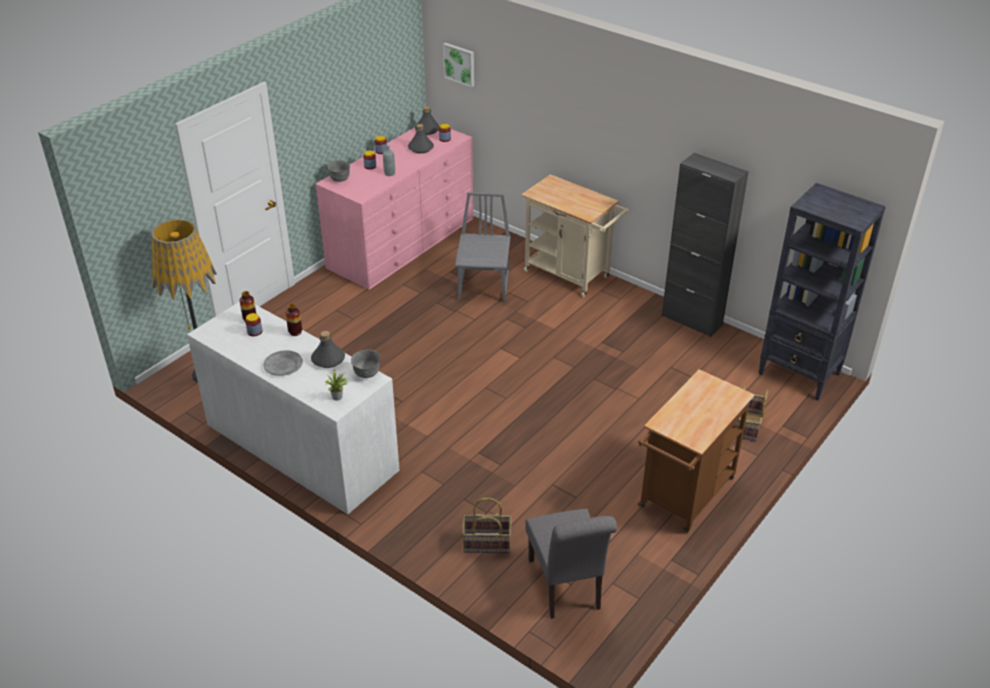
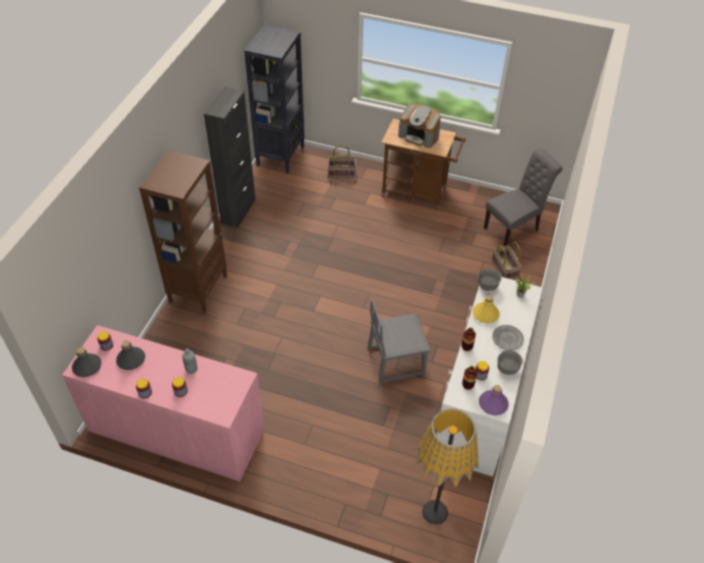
camera: 110 degrees left, 10 degrees up
grey bottle [311,331,345,368] -> yellow bottle [473,295,500,323]
grey bowl [327,160,350,182] -> grey bowl moved to [498,350,523,375]
picture [443,43,474,87] -> none
grey chair [455,192,511,302] -> grey chair moved to [368,299,431,383]
beige cart [521,174,629,297] -> brown bookcase [139,150,227,313]
none -> coffee machine [398,104,441,148]
none -> purple bottle [479,385,509,415]

